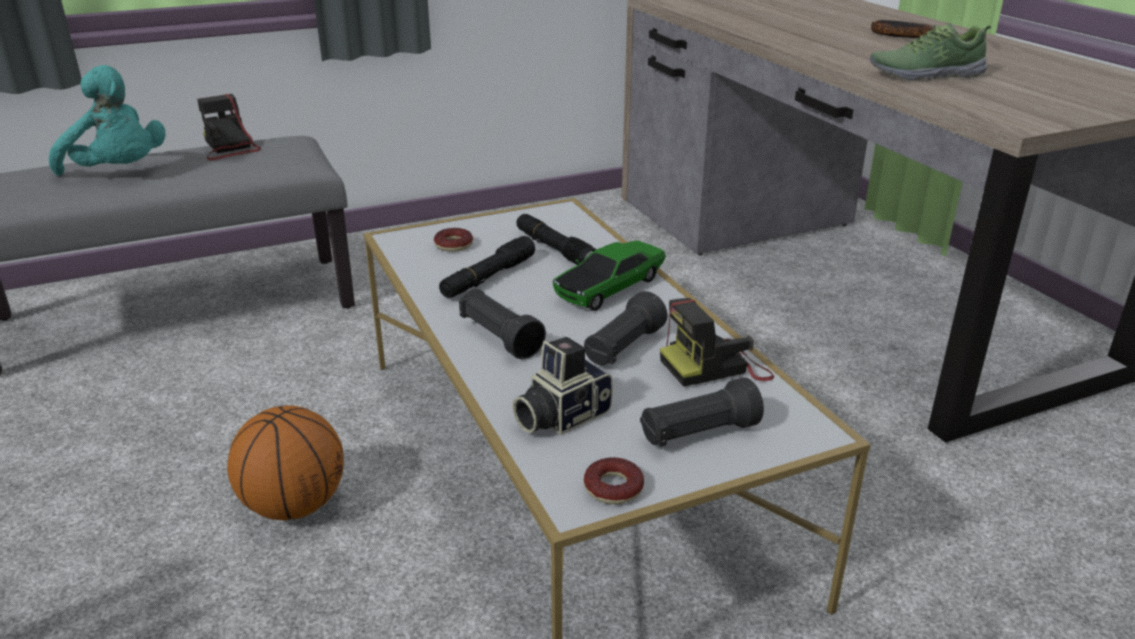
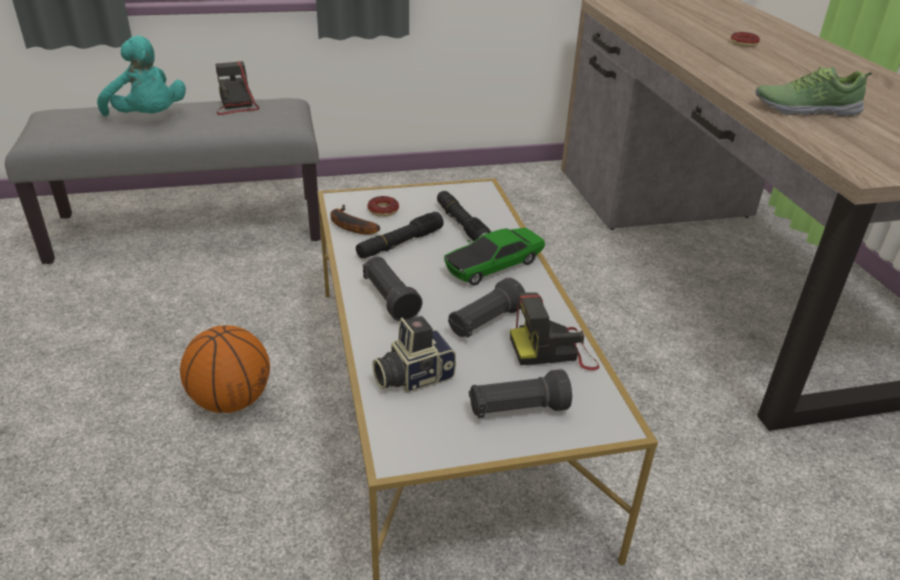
camera: 10 degrees right, 5 degrees up
donut [584,457,644,504] -> donut moved to [731,32,760,47]
banana [871,20,934,38] -> banana moved to [330,205,380,235]

